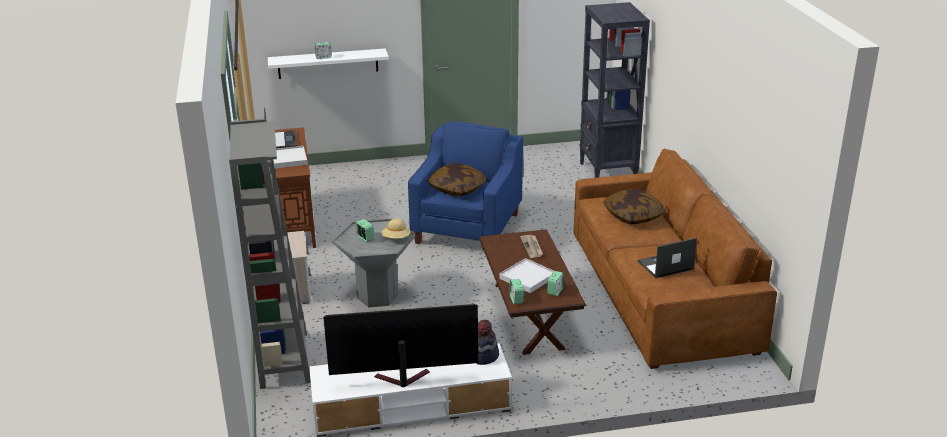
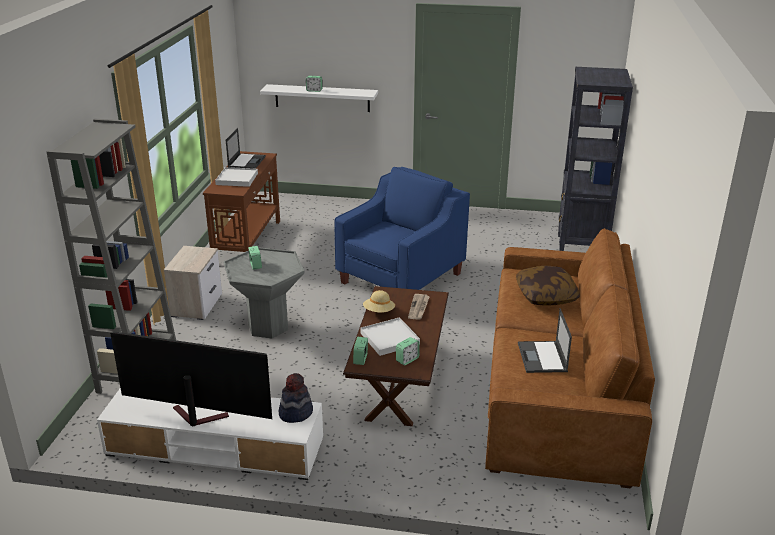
camera: 20 degrees right, 0 degrees up
beige hat [381,219,411,239] -> beige hat moved to [363,290,395,313]
pillow [427,163,487,196] -> none
laptop [638,238,697,278] -> laptop turned 90 degrees counterclockwise [518,308,572,373]

